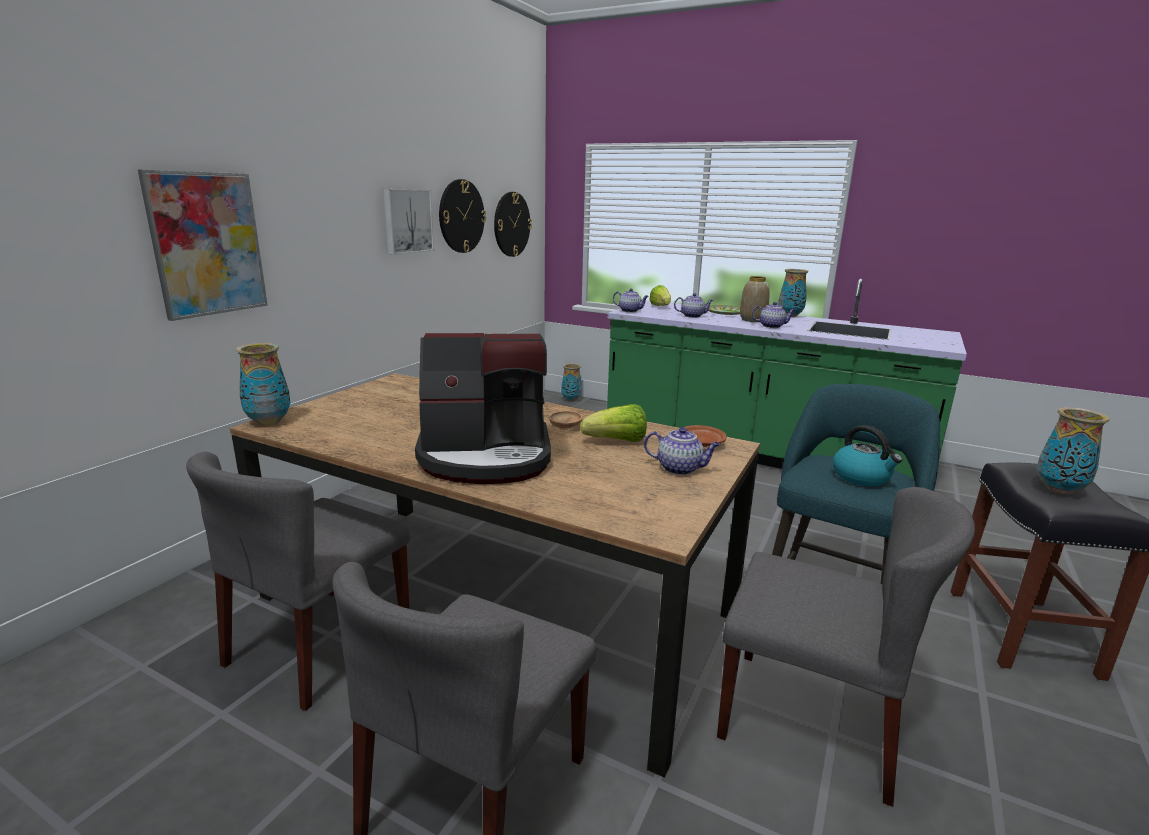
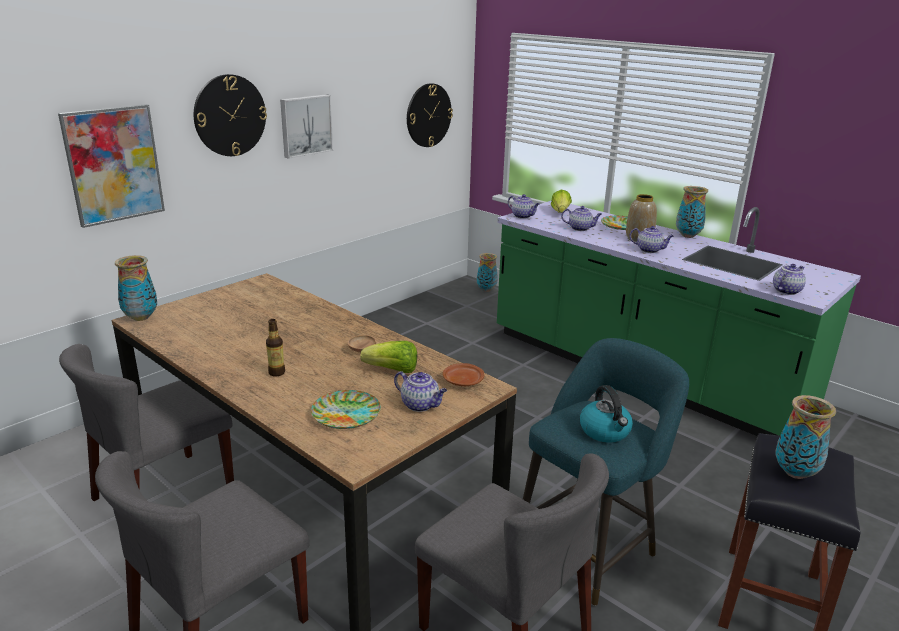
camera: 15 degrees right, 5 degrees up
coffee machine [415,333,551,484] -> bottle [266,319,285,377]
wall clock [439,179,486,253] -> wall clock moved to [194,74,267,156]
none -> plate [311,390,381,429]
none -> teapot [773,264,806,295]

